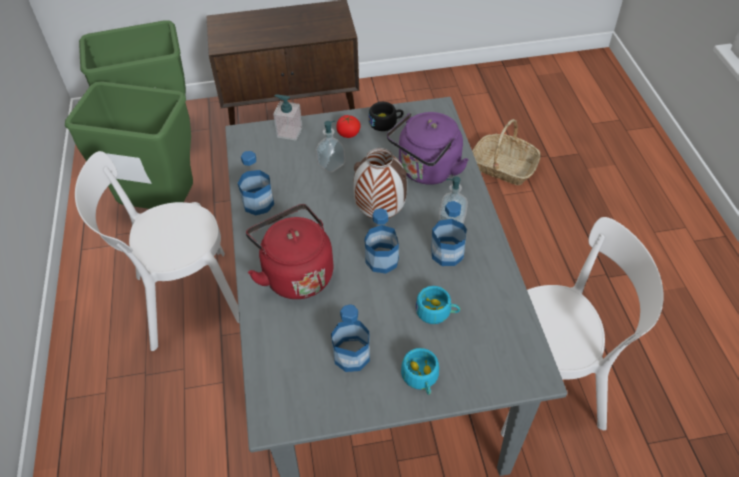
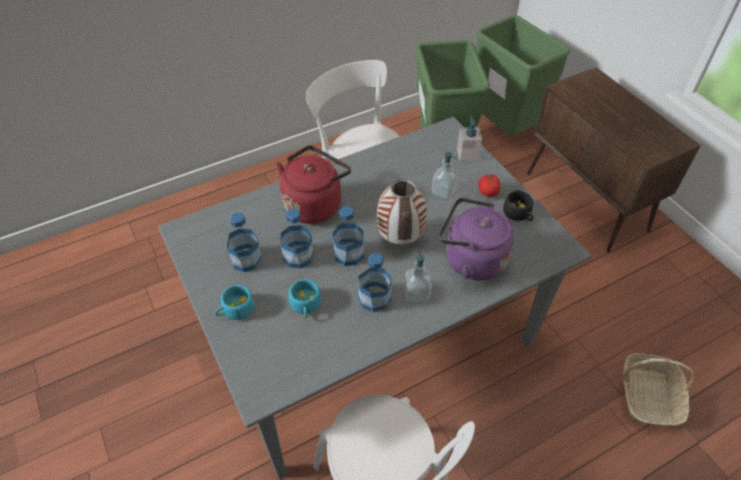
camera: 70 degrees right, 0 degrees up
bottle [238,151,274,215] -> bottle moved to [280,209,314,269]

